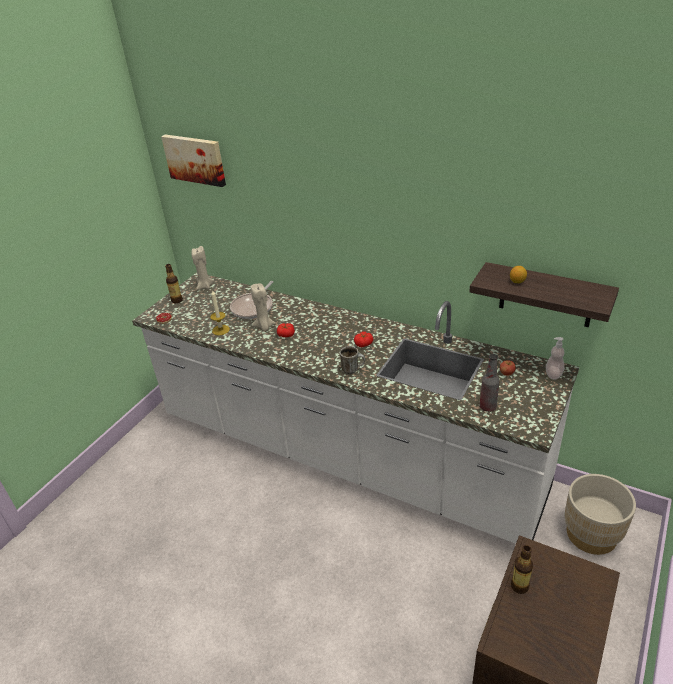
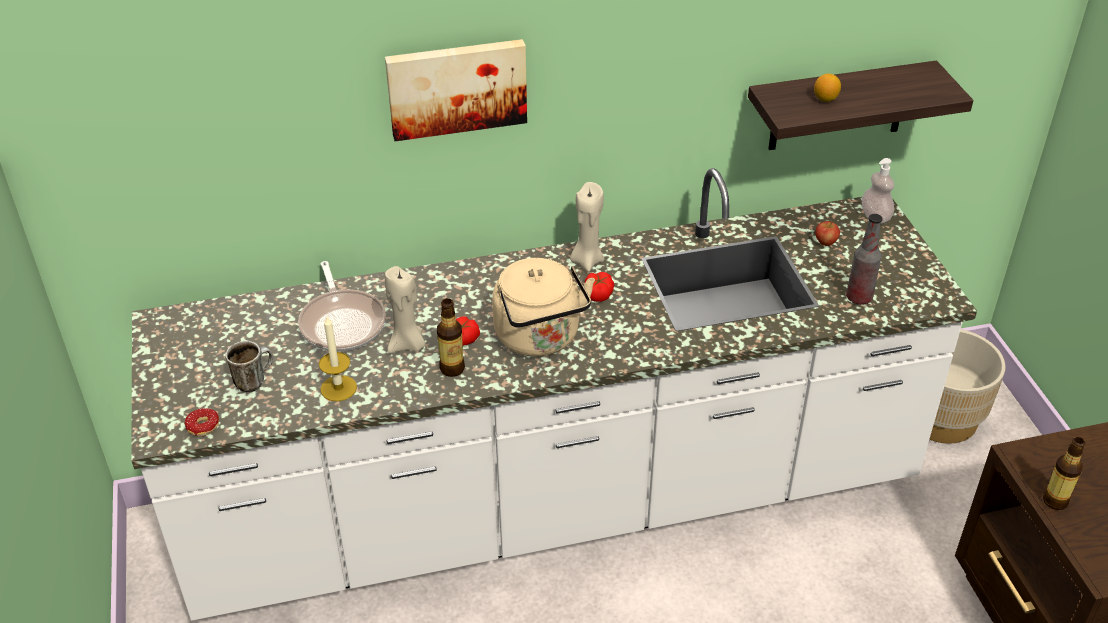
camera: 45 degrees left, 5 degrees up
picture [161,134,226,187] -> picture moved to [385,39,527,141]
bottle [165,264,183,303] -> bottle moved to [437,298,465,377]
beige candle [192,246,214,290] -> beige candle moved to [570,182,604,272]
mug [340,346,365,374] -> mug moved to [225,341,273,392]
none -> beige kettle [492,258,595,357]

